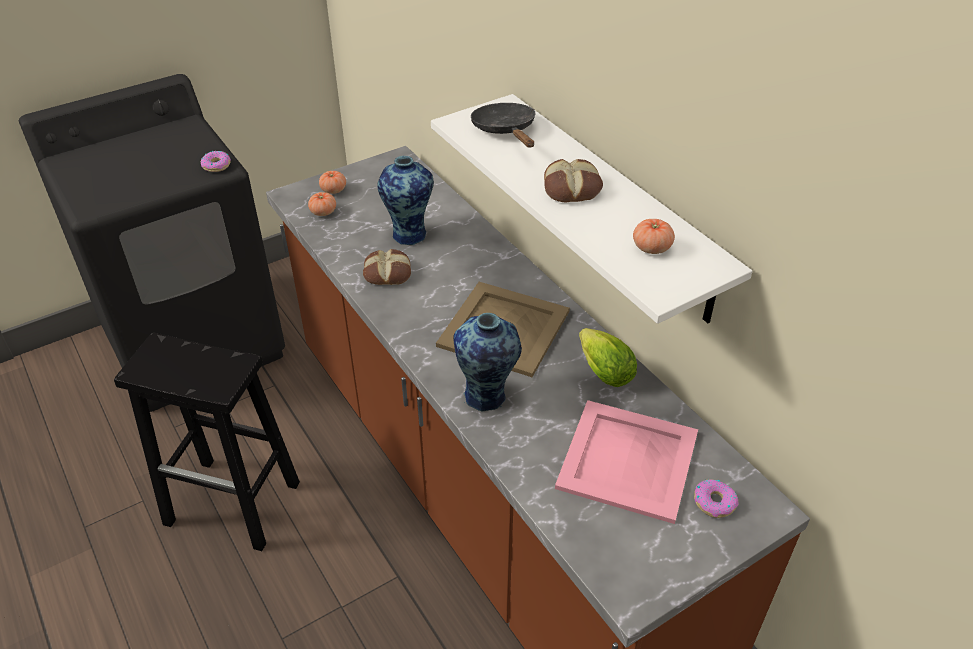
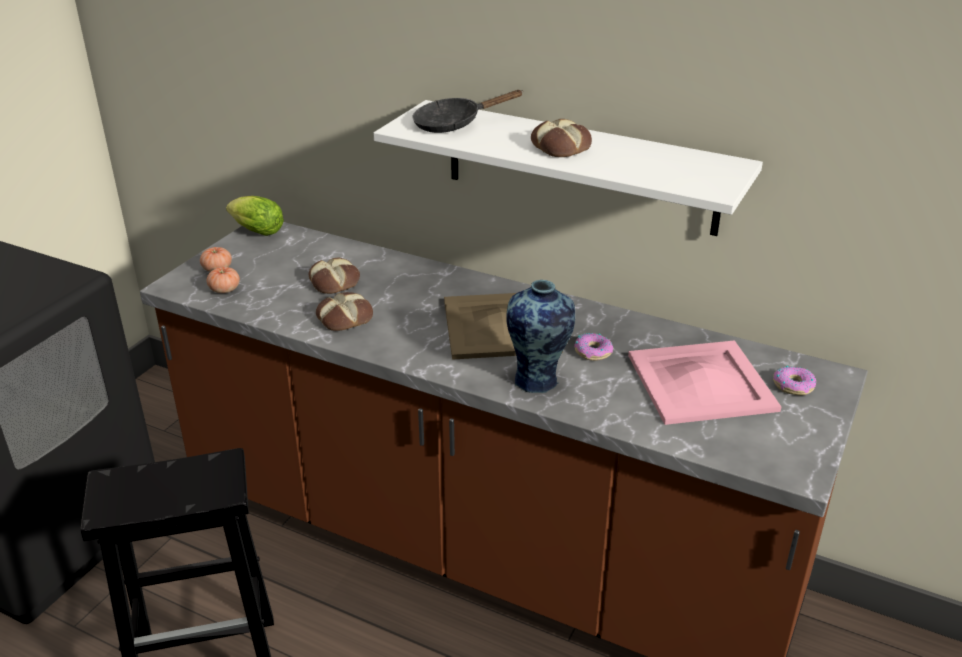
camera: 30 degrees left, 10 degrees down
donut [201,151,231,172] -> donut moved to [574,333,613,361]
vase [377,156,434,245] -> bread [309,258,360,294]
black frying pan [471,103,536,148] -> black frying pan turned 60 degrees counterclockwise [413,90,522,133]
lettuce [579,328,637,387] -> lettuce moved to [226,196,284,236]
tomato [633,219,675,254] -> none

